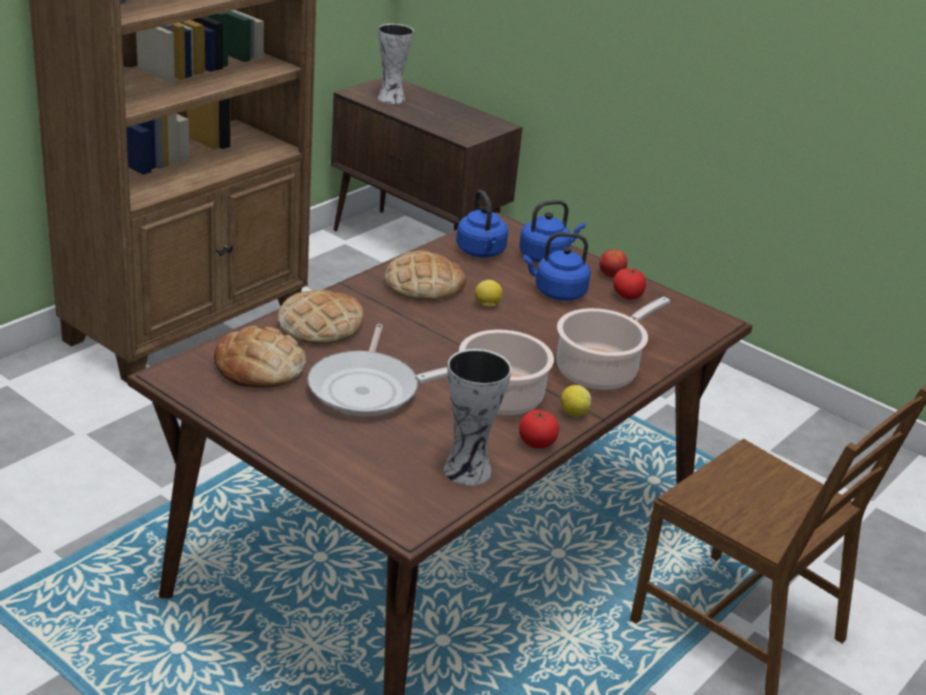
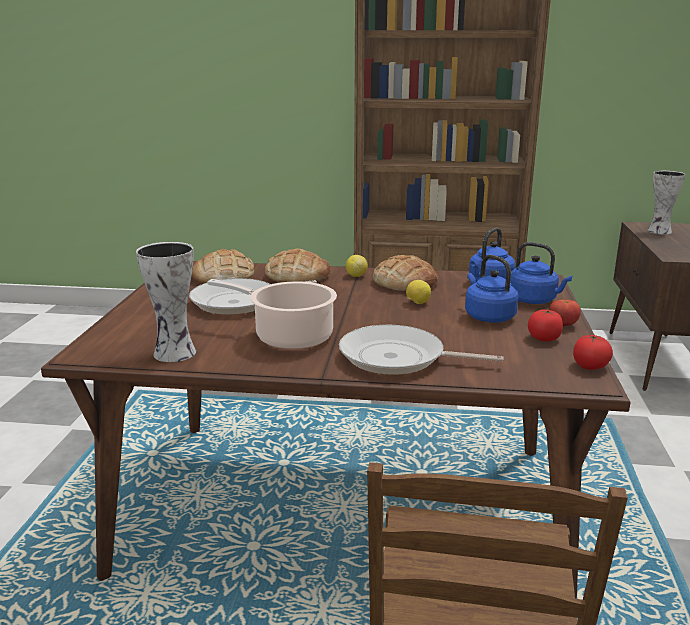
camera: 60 degrees right, 10 degrees down
tomato [519,410,559,448] -> tomato moved to [573,335,613,370]
cooking pot [556,297,670,390] -> frying pan [339,325,504,375]
lemon [561,385,591,417] -> lemon moved to [346,255,368,277]

